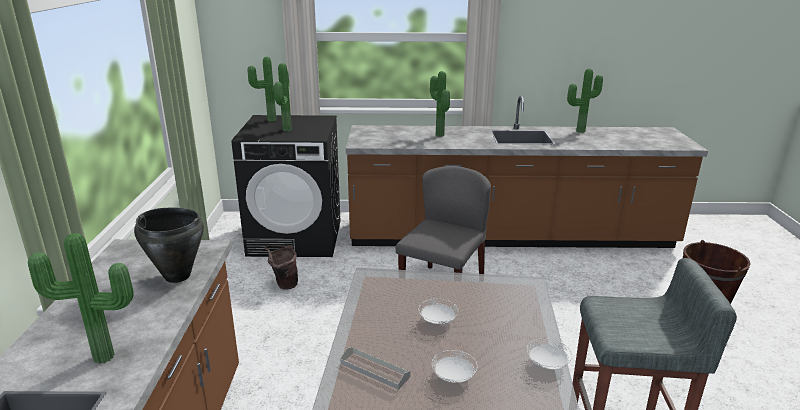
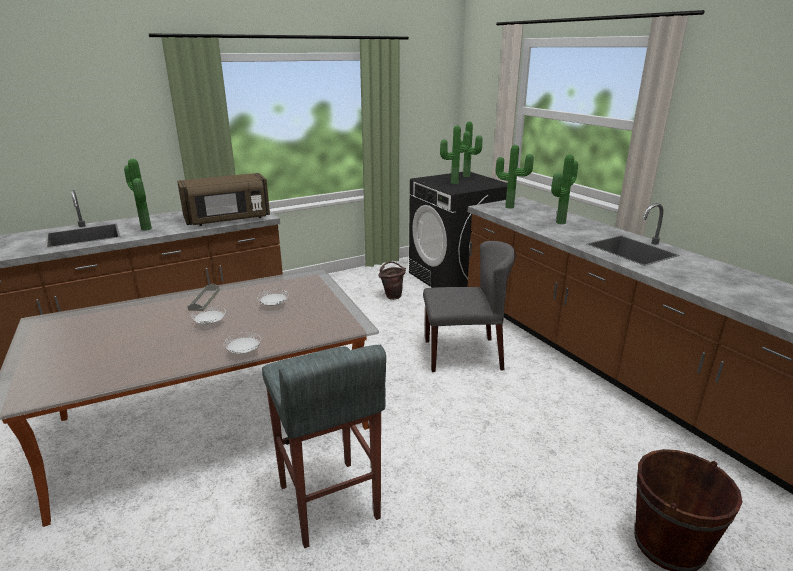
camera: 60 degrees right, 0 degrees up
black cooking pot [134,208,204,283] -> brown microwave [177,173,270,226]
potted plant [567,69,603,133] -> potted plant moved to [495,145,534,209]

